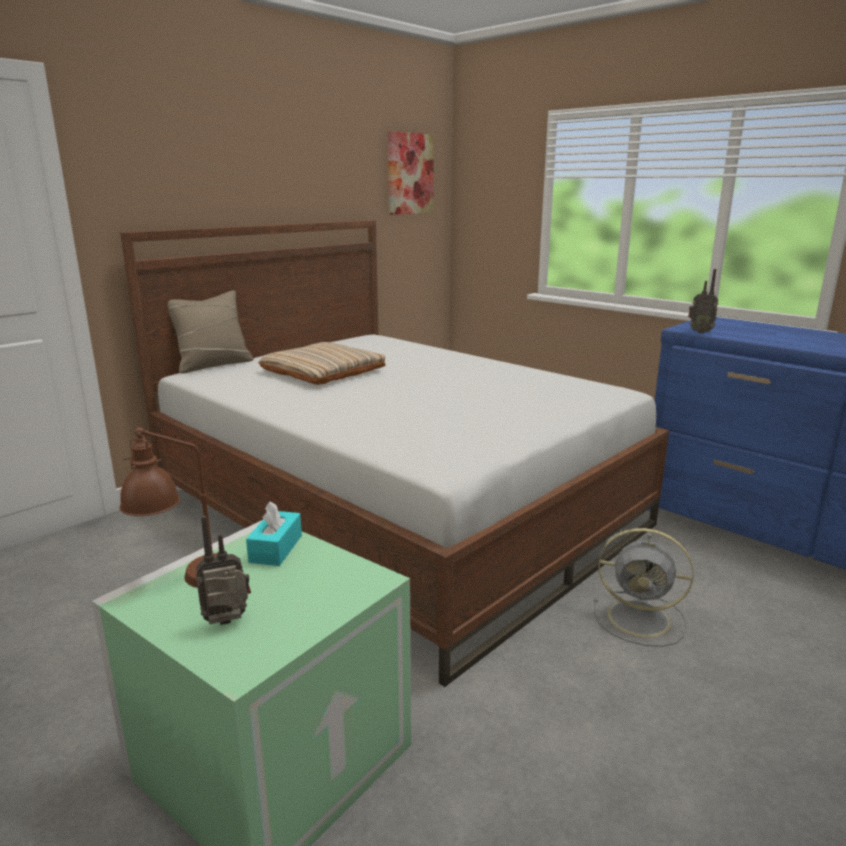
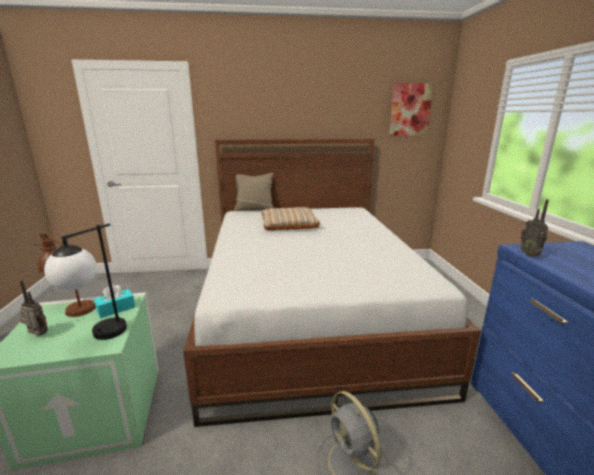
camera: 40 degrees right, 0 degrees up
none -> table lamp [44,223,127,340]

